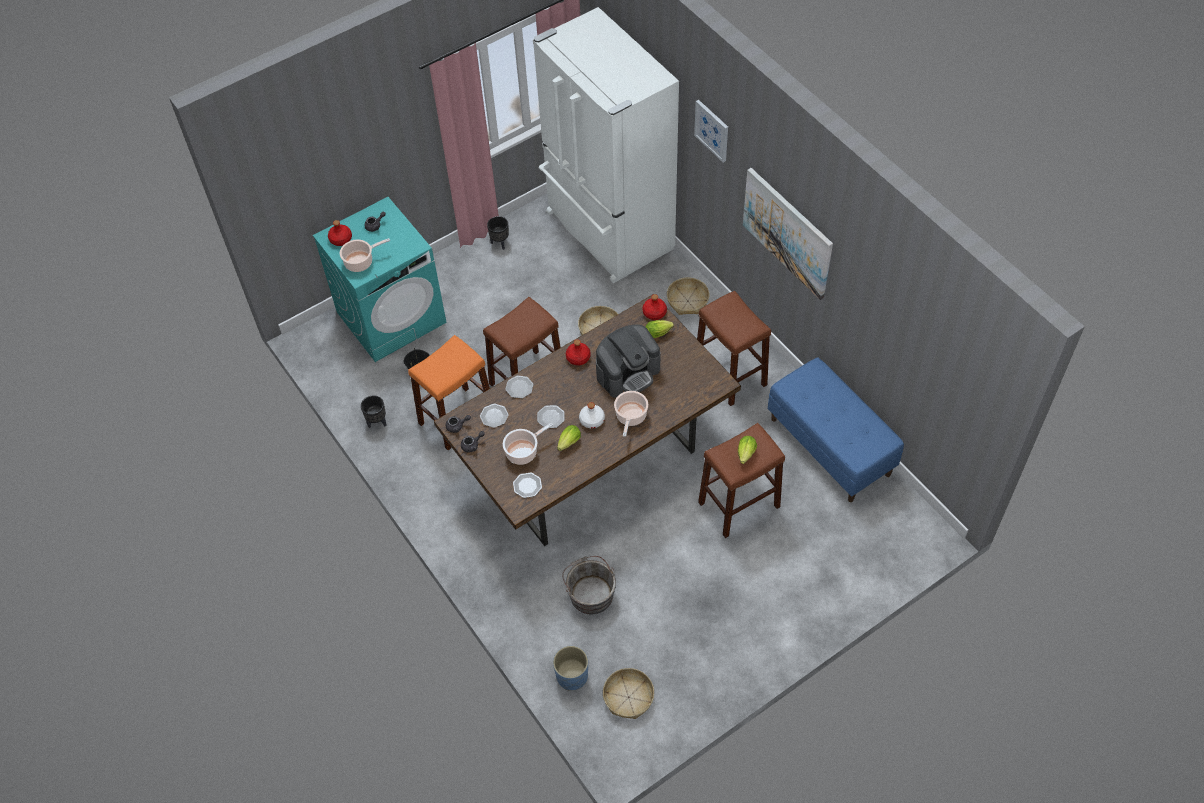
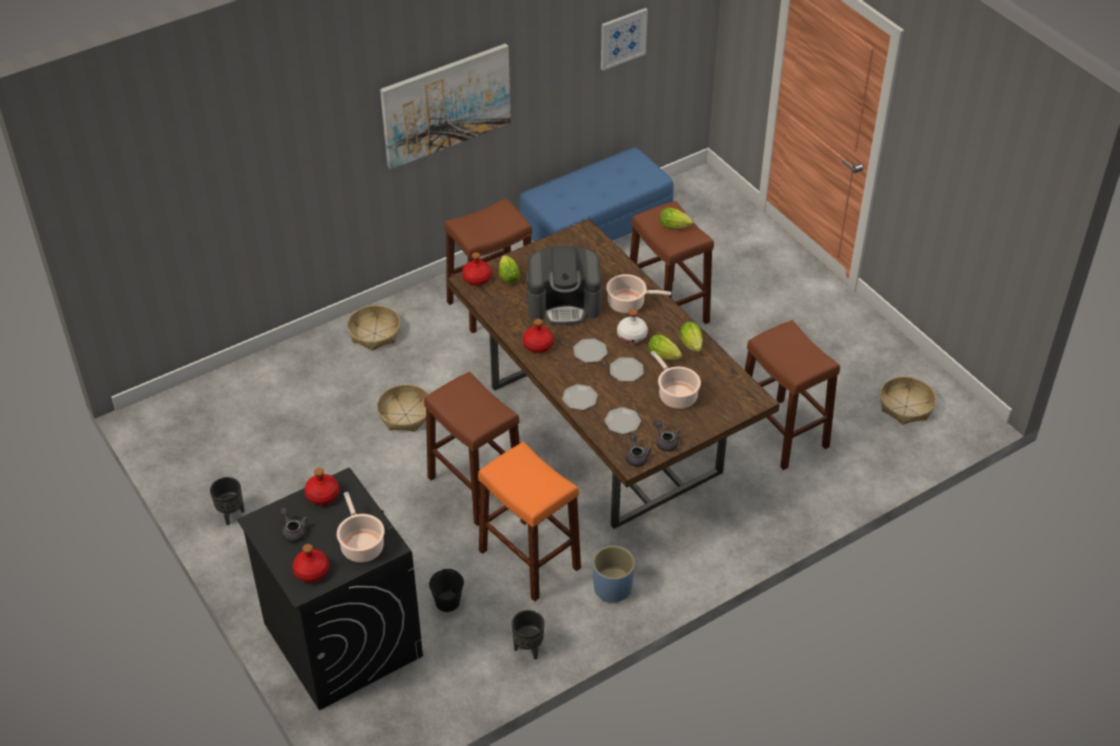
camera: 90 degrees left, 10 degrees down
turquoise washing machine [313,197,447,362] -> black washing machine [237,467,423,710]
plate [513,472,542,498] -> plate moved to [573,338,607,363]
white fridge [533,7,679,283] -> none
blue planter [553,646,588,690] -> blue planter moved to [593,546,635,602]
grey bucket [562,556,616,615] -> brown stool [745,320,840,470]
coffee machine [596,325,660,398] -> coffee machine turned 120 degrees clockwise [527,246,602,325]
picture [694,100,728,162] -> picture moved to [601,8,648,70]
none -> red bottle [304,468,339,505]
none -> lettuce [679,322,703,352]

